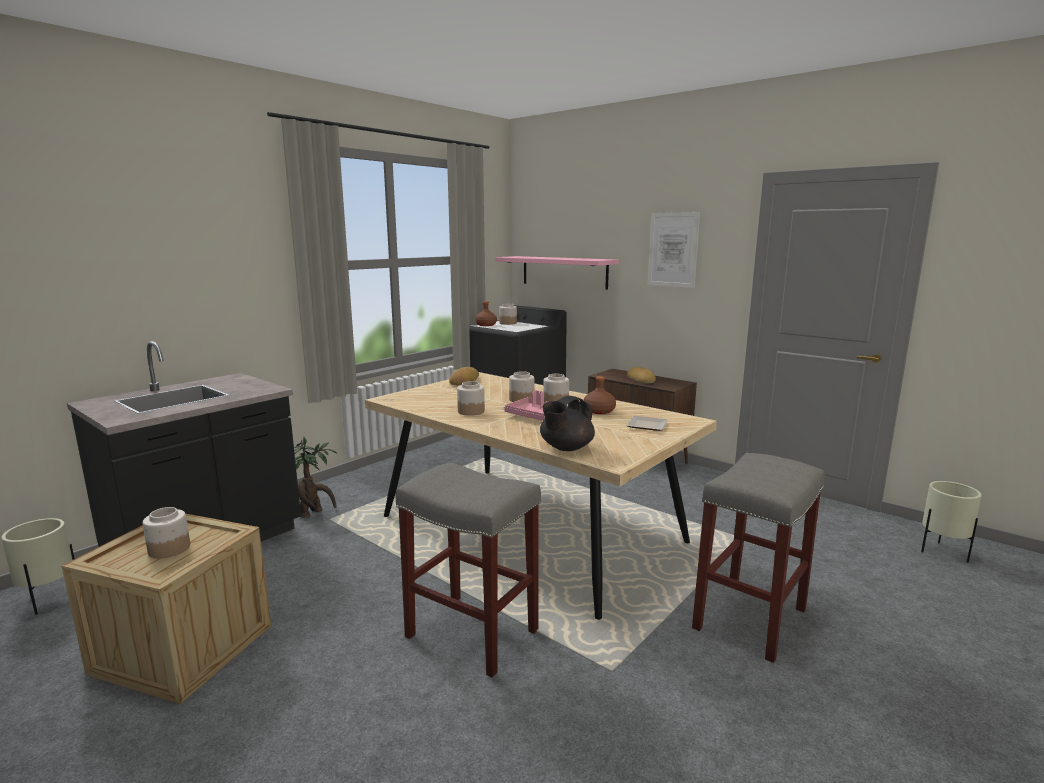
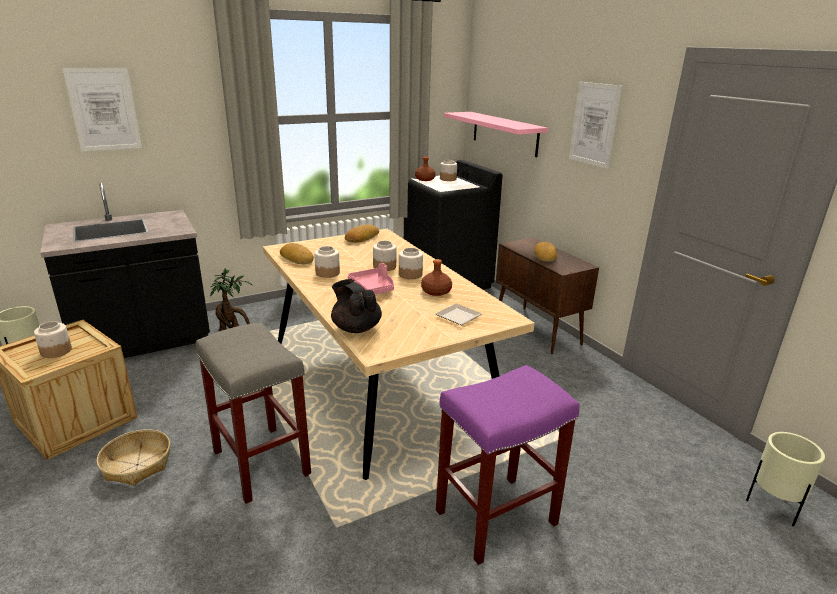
camera: 20 degrees right, 10 degrees up
black teapot [540,396,595,451] -> black teapot turned 75 degrees clockwise [331,279,382,333]
grey stool [692,453,824,663] -> purple stool [436,365,580,565]
none -> picture [62,68,142,151]
none -> basket [96,429,170,486]
none -> bread [280,243,314,264]

